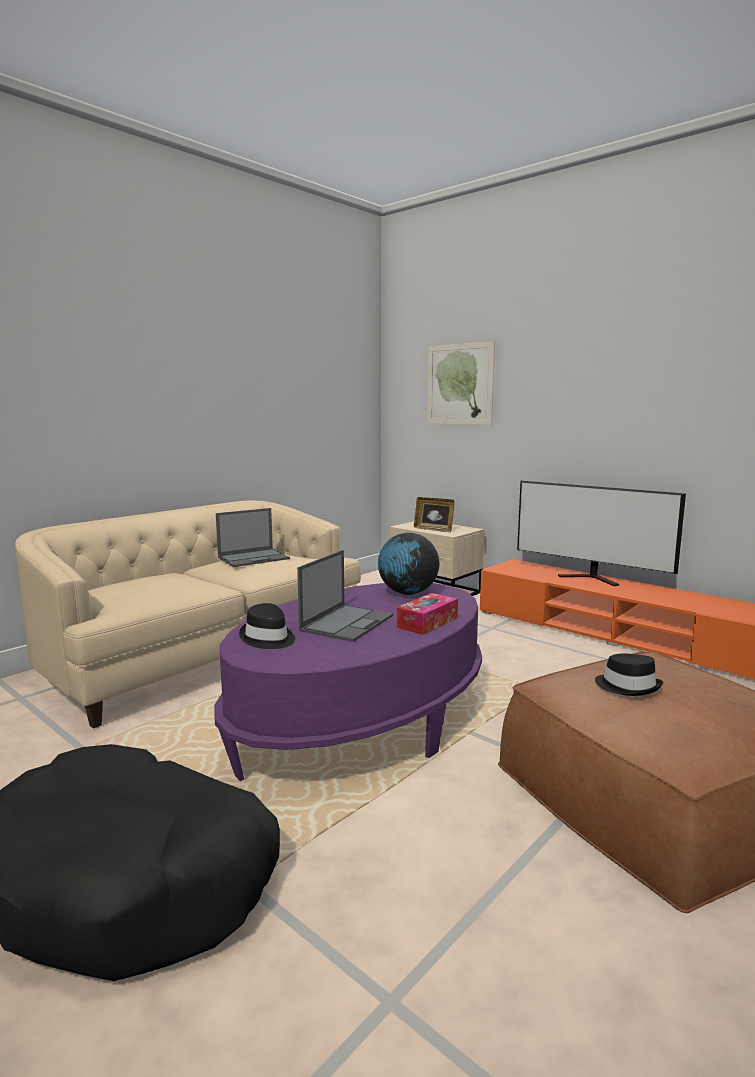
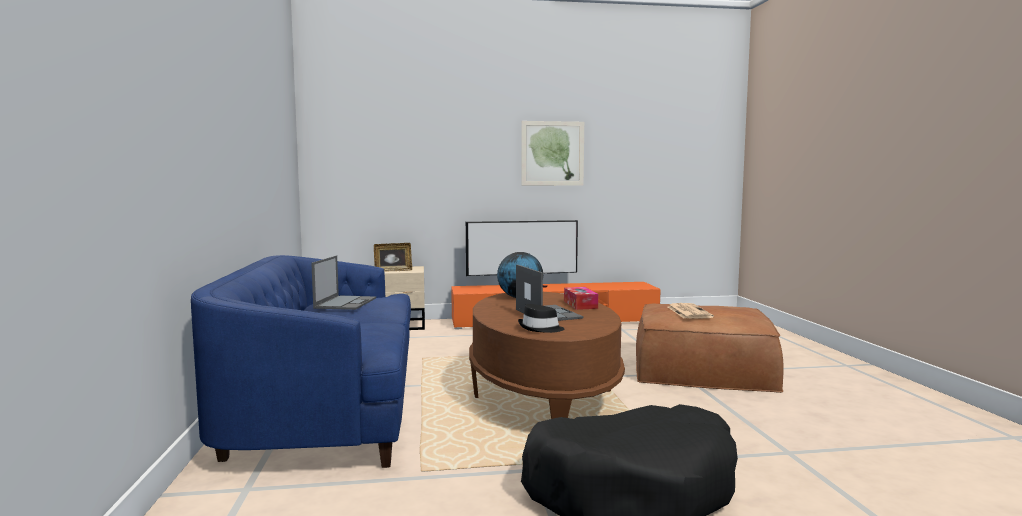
camera: 50 degrees left, 5 degrees down
beige sofa [15,501,361,729] -> blue sofa [191,255,411,468]
purple coffee table [215,583,482,781] -> brown coffee table [469,292,625,419]
picture [427,341,495,425] -> picture moved to [521,121,584,186]
black hat [595,653,663,696] -> newspaper [667,303,714,319]

